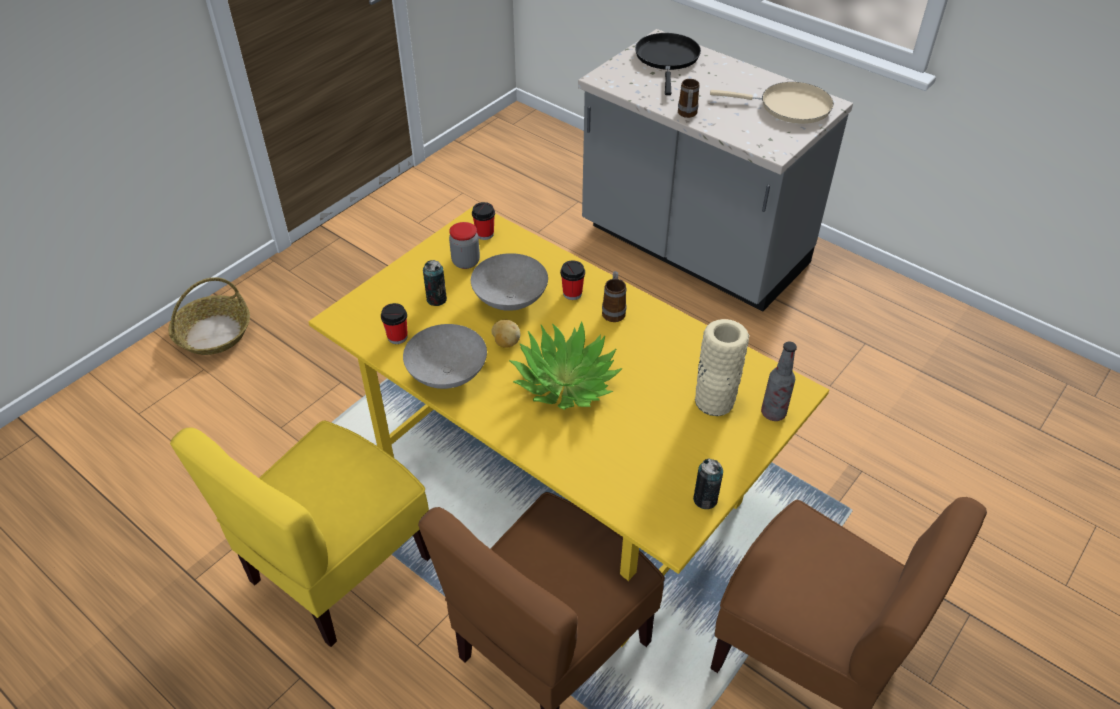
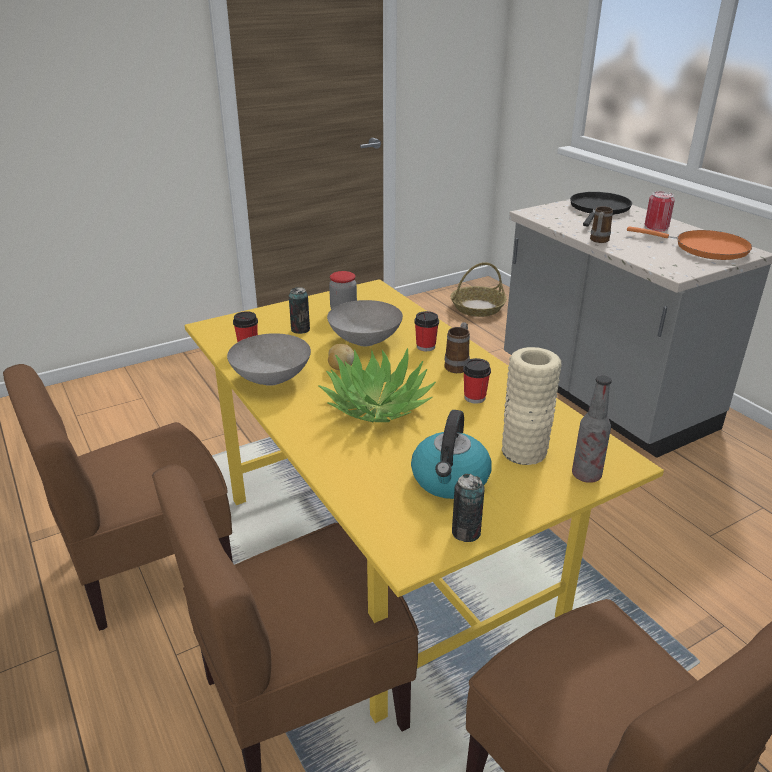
camera: 20 degrees right, 15 degrees down
basket [168,277,250,355] -> basket moved to [450,262,507,317]
yellow chair [170,421,431,647] -> brown chair [3,364,233,631]
cup [472,202,495,240] -> cup moved to [463,358,491,404]
beige frying pan [710,82,834,124] -> orange frying pan [627,226,752,260]
none -> kettle [411,410,492,499]
none -> can [645,191,675,232]

